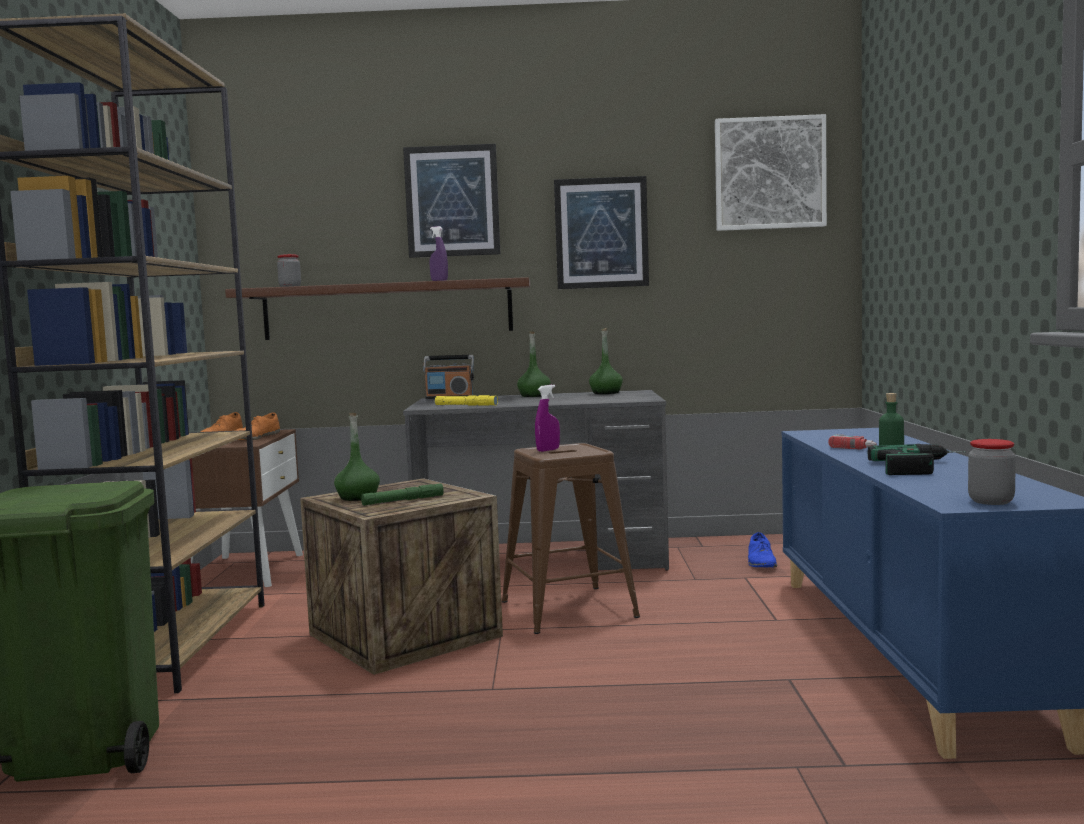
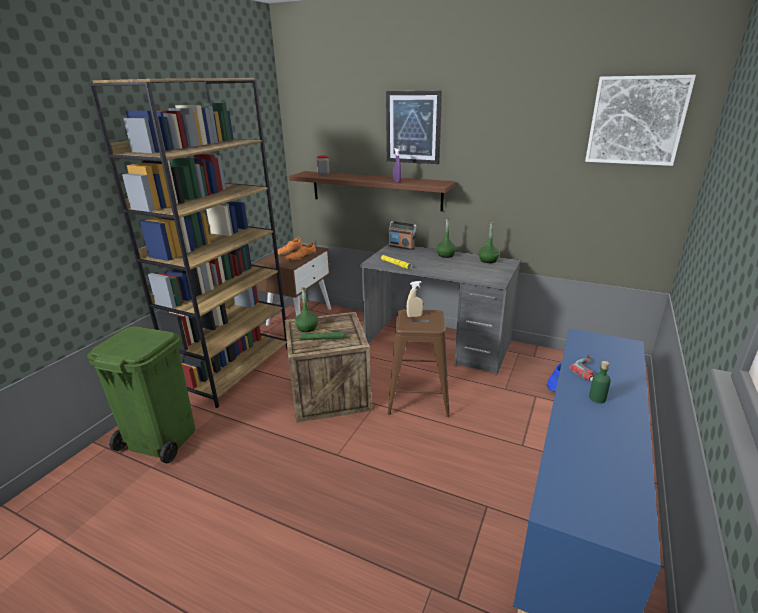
camera: 25 degrees right, 20 degrees up
purple spray bottle [535,385,560,452] -> beige spray bottle [407,281,423,317]
picture [554,176,649,289] -> none
power drill [868,444,966,475] -> none
jar [968,439,1016,505] -> none

